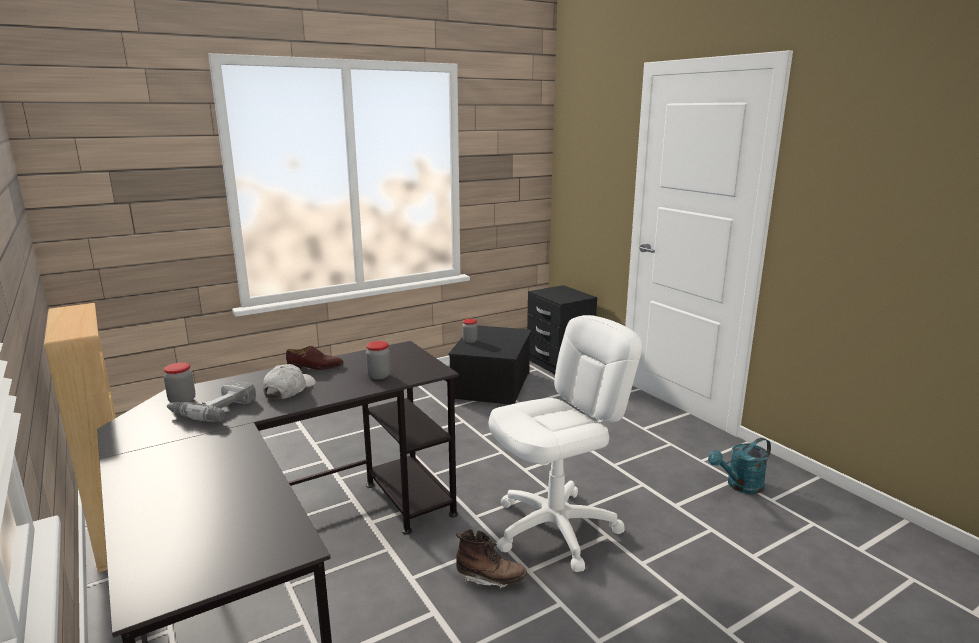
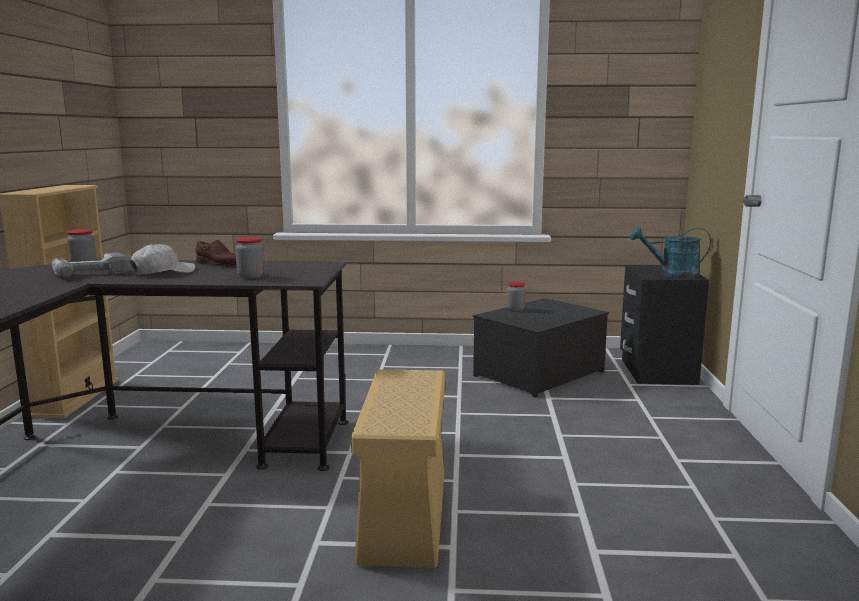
camera: 35 degrees right, 5 degrees down
brown boot [456,529,527,588] -> none
white office chair [489,315,642,572] -> beige storage box [351,369,445,568]
turquoise watering can [708,438,771,494] -> turquoise watering can moved to [630,226,711,278]

